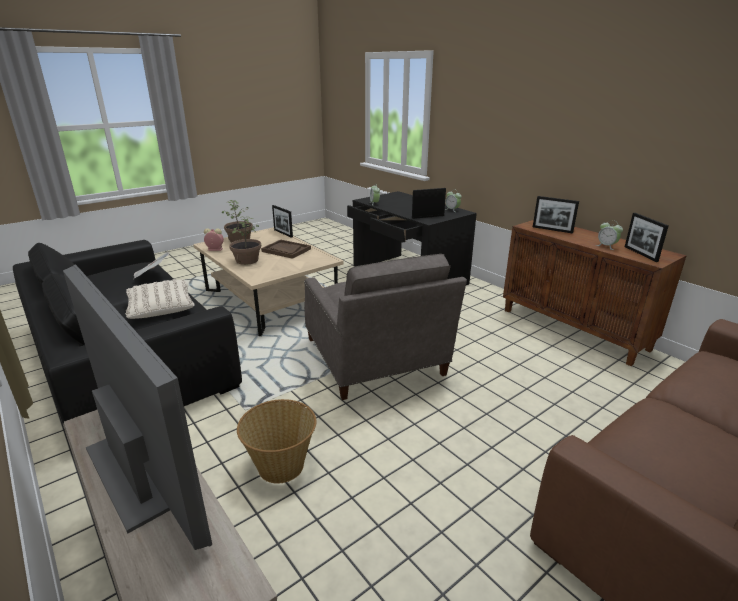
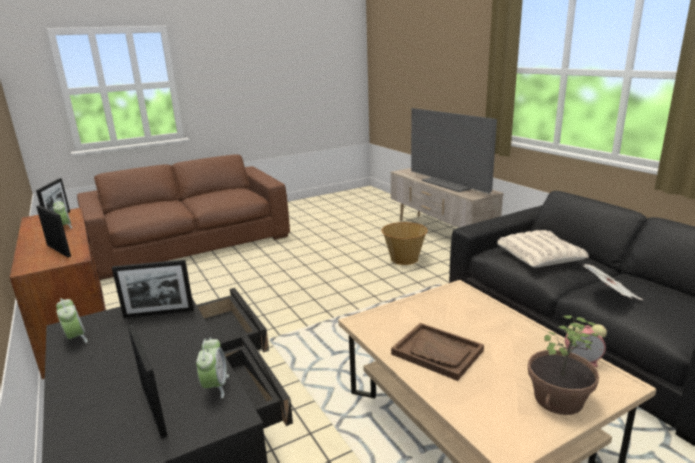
camera: 170 degrees left, 5 degrees down
potted plant [229,216,261,265] -> none
picture frame [272,205,293,238] -> picture frame moved to [128,324,168,439]
grey armchair [304,254,467,400] -> none

